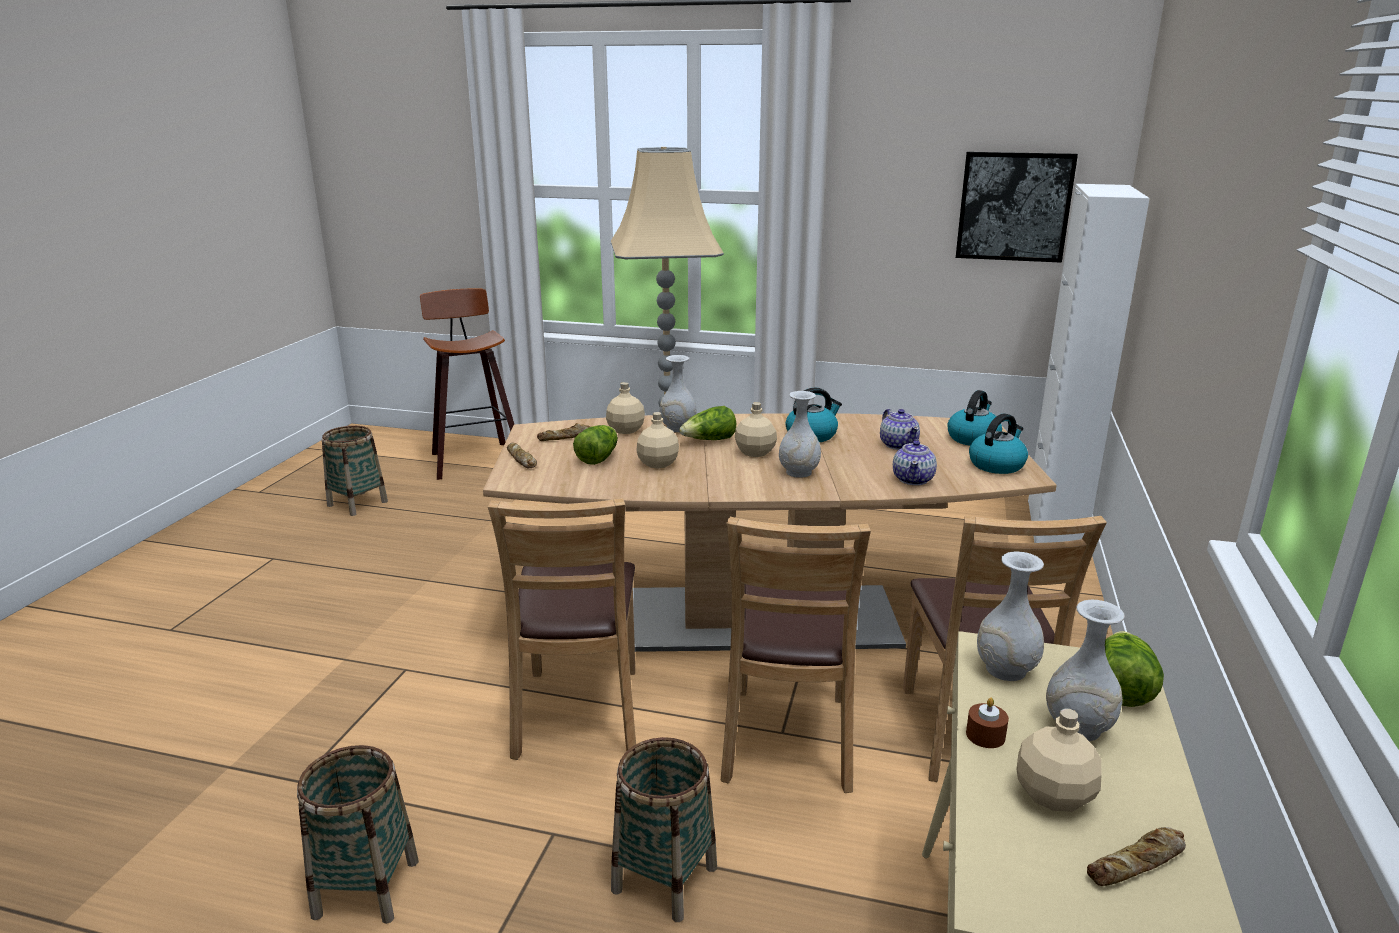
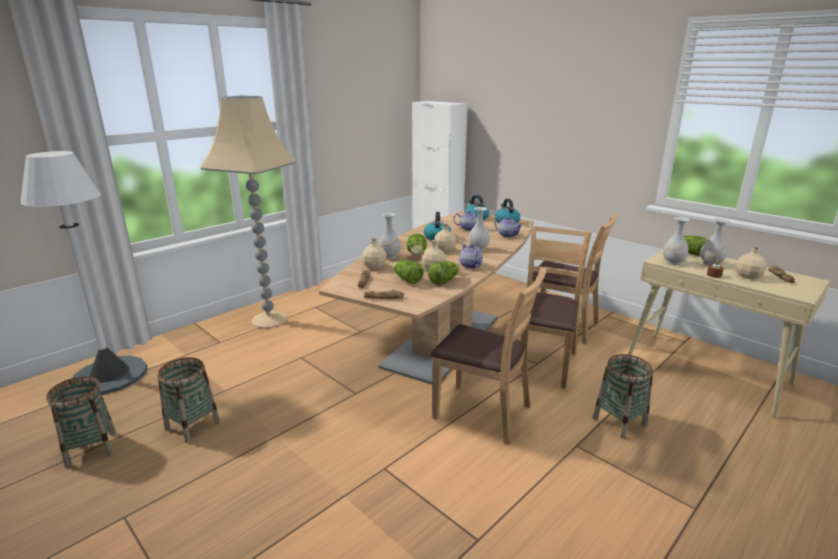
camera: 60 degrees left, 0 degrees up
basket [297,745,419,924] -> basket moved to [158,357,220,443]
stool [420,289,515,480] -> white floor lamp [21,151,147,395]
brown chair [721,517,871,793] -> brown chair turned 105 degrees counterclockwise [512,226,591,389]
picture [956,152,1078,263] -> none
none -> lettuce [428,261,459,285]
none -> teapot [459,244,483,269]

